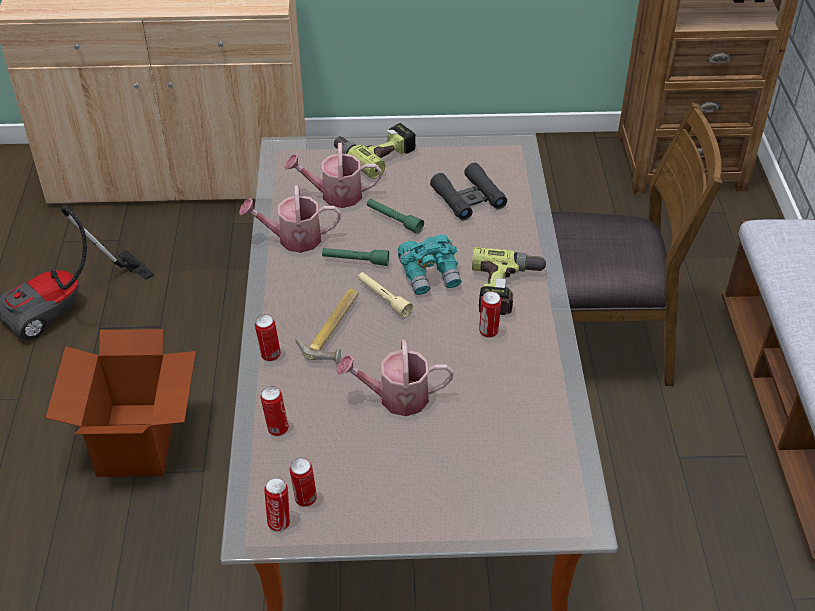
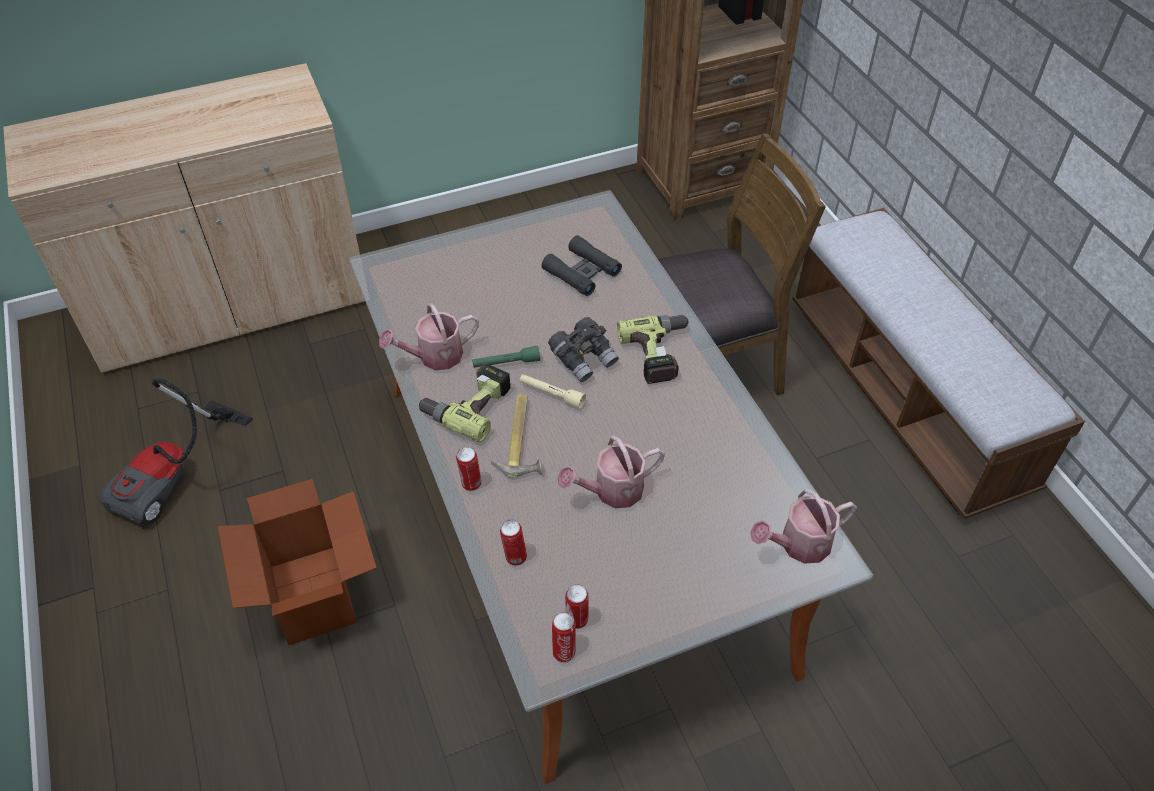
camera: 20 degrees left, 5 degrees up
watering can [284,143,381,208] -> watering can moved to [750,489,857,564]
power drill [334,123,416,179] -> power drill moved to [419,364,511,442]
green flashlight [367,199,424,234] -> none
turquoise binoculars [398,234,461,295] -> grey binoculars [548,317,619,382]
can [479,291,501,338] -> none

